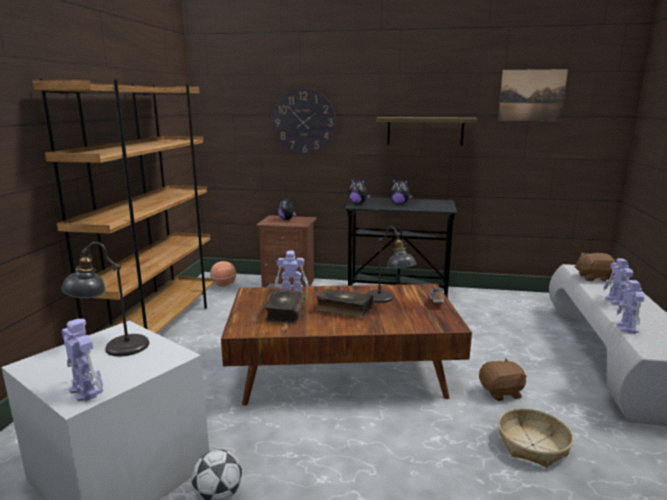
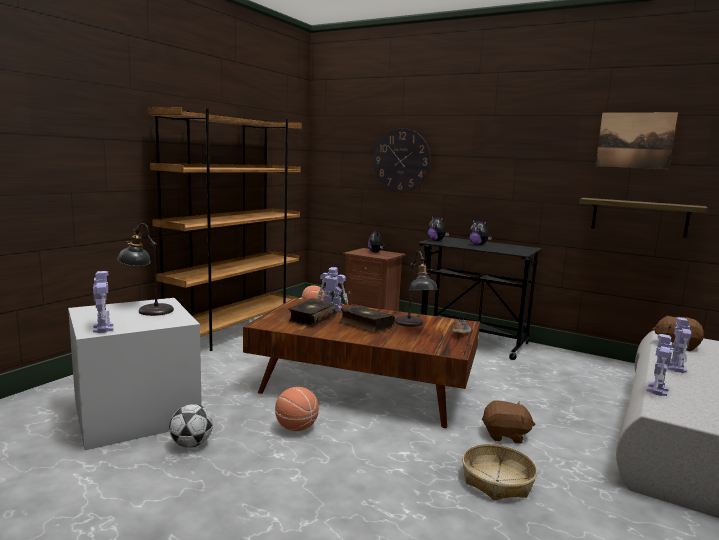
camera: 20 degrees right, 5 degrees down
shelf [376,117,478,146] -> shelf moved to [579,198,707,237]
none -> basketball [275,387,319,431]

